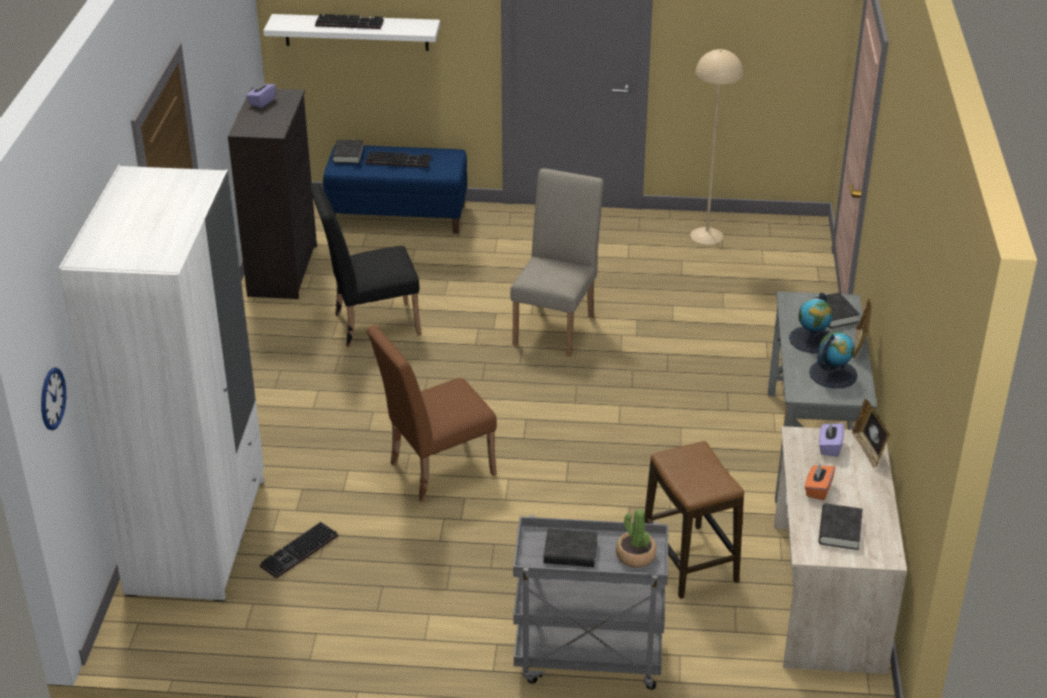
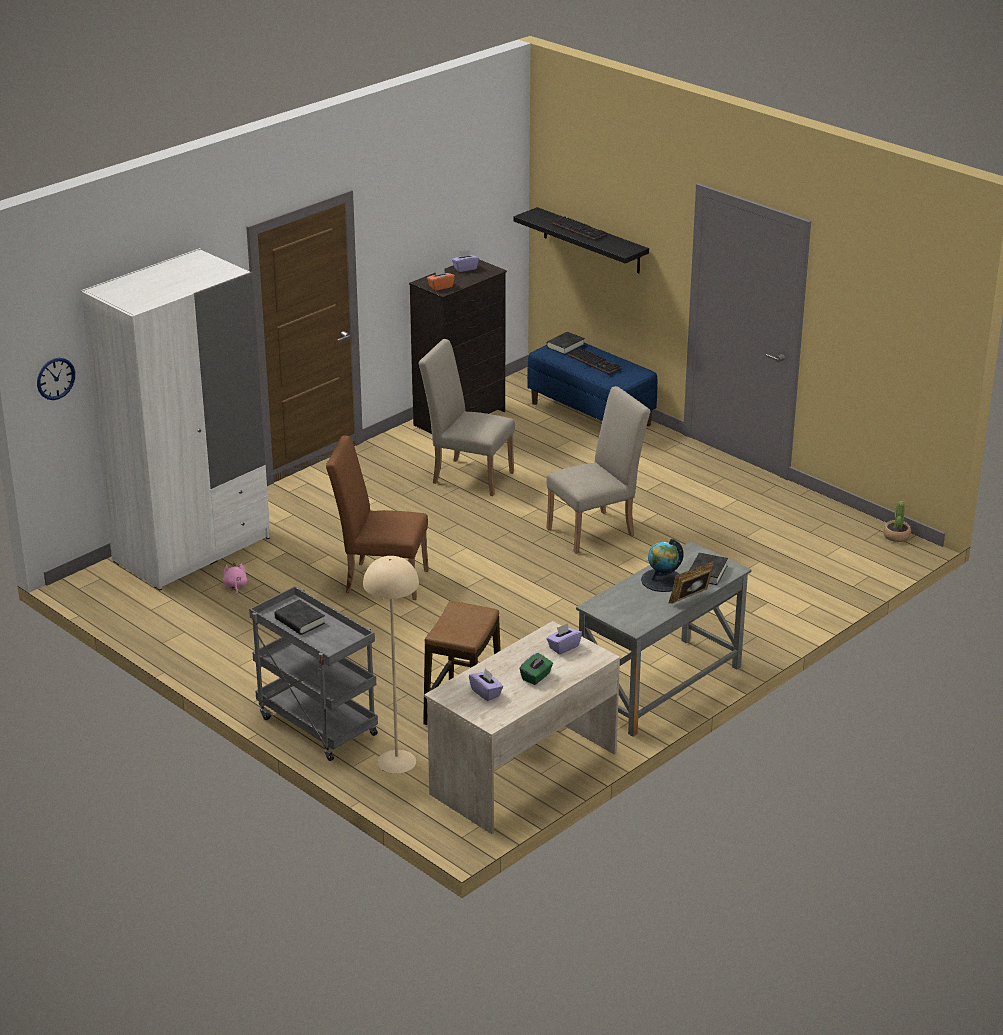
camera: 40 degrees right, 5 degrees down
keyboard [260,522,338,578] -> pink plush toy [223,563,247,594]
white shelf [263,14,440,51] -> black shelf [513,207,649,274]
black chair [310,184,421,347] -> beige chair [419,339,515,496]
potted plant [616,509,657,568] -> potted plant moved to [883,501,911,542]
beige floor lamp [690,49,743,245] -> beige floor lamp moved to [363,556,419,774]
orange tissue box [805,463,835,500] -> orange tissue box moved to [427,268,455,291]
globe [809,332,858,388] -> none
black book [819,503,863,550] -> purple tissue box [469,668,503,701]
picture frame [852,399,890,469] -> none
none -> green tissue box [519,653,553,685]

